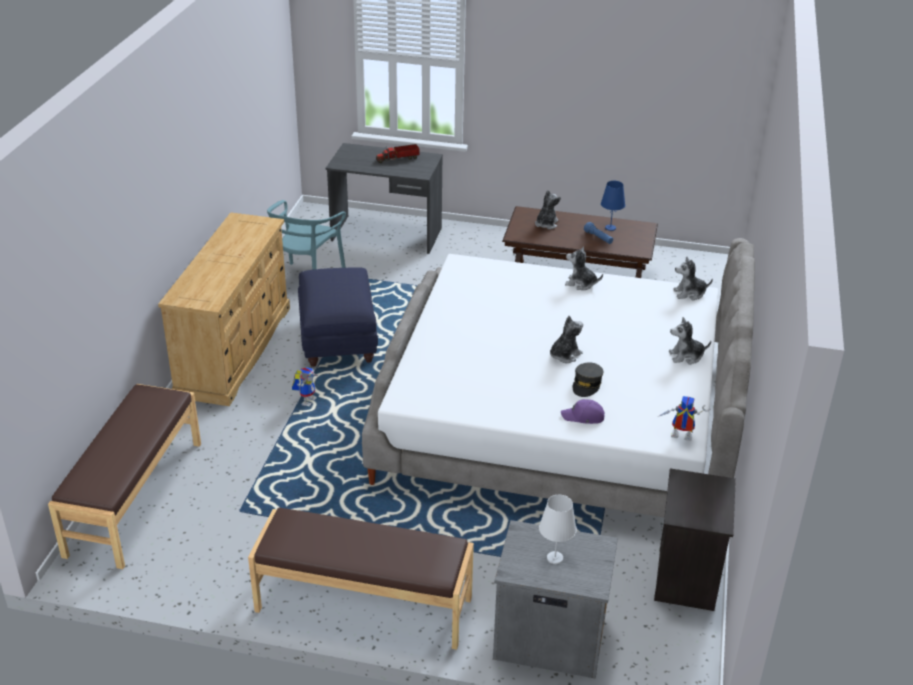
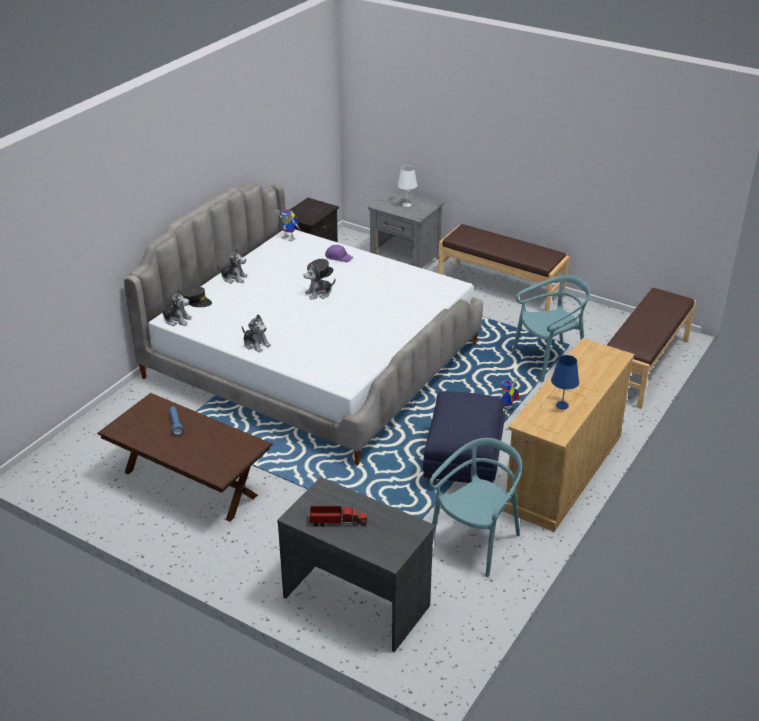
camera: 160 degrees left, 0 degrees up
plush toy [535,190,561,230] -> none
blue table lamp [601,181,625,231] -> blue table lamp moved to [551,355,579,409]
none -> grey cap [181,286,212,307]
none -> turquoise chair [512,276,590,382]

